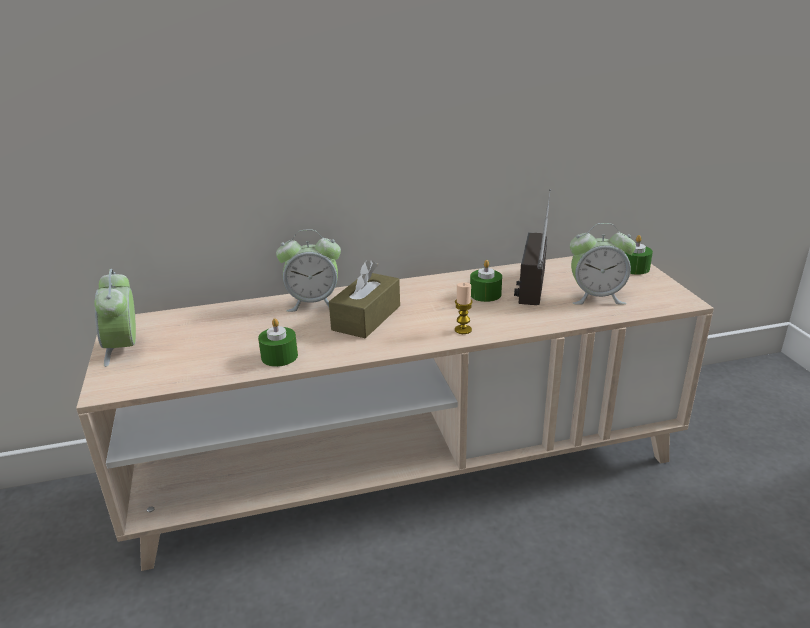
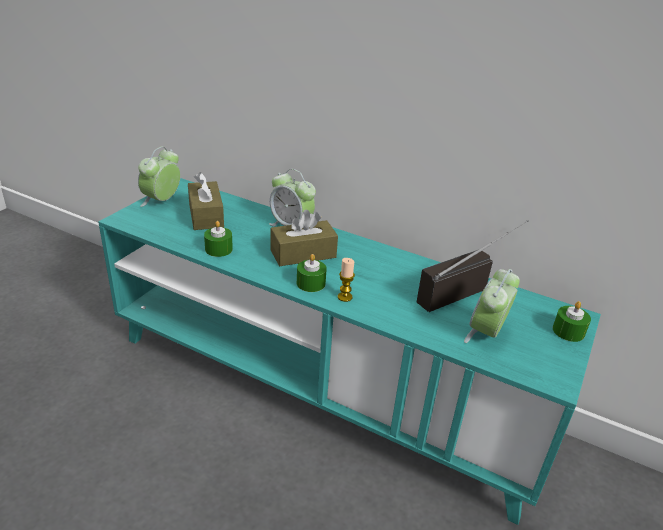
camera: 40 degrees right, 5 degrees up
beige tv stand [76,256,714,571] -> turquoise tv stand [98,178,601,525]
green candle [470,260,502,302] -> green candle moved to [297,254,327,292]
alarm clock [570,223,636,304] -> alarm clock turned 75 degrees clockwise [464,269,520,343]
none -> brown tissue box [188,172,224,230]

